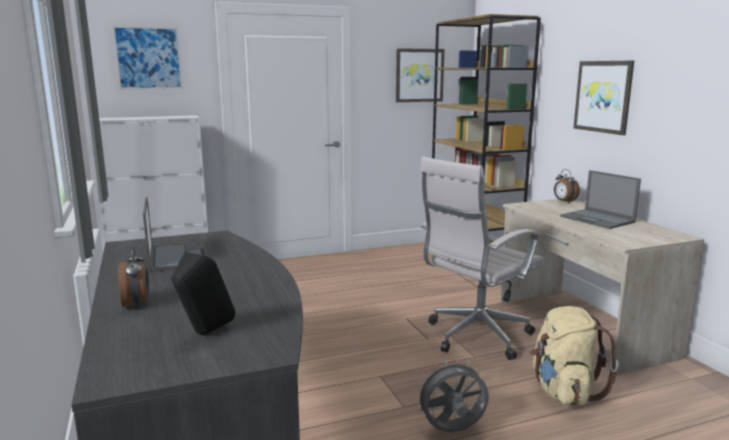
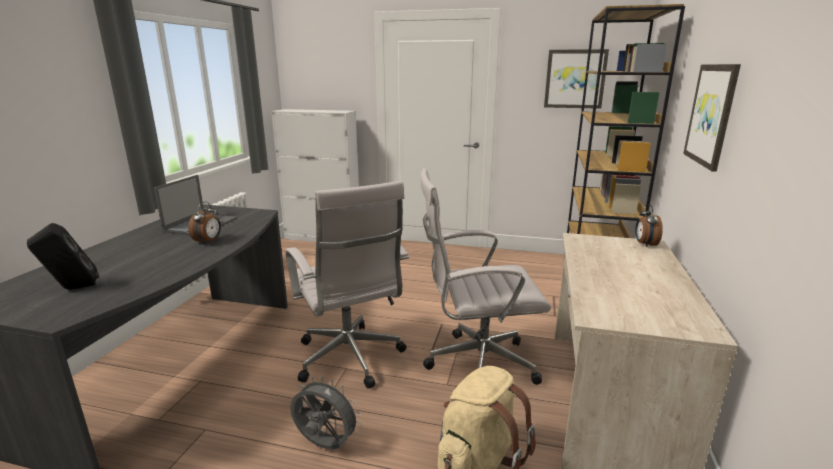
camera: 35 degrees right, 5 degrees up
picture [112,25,183,90] -> none
alarm clock [118,247,149,309] -> alarm clock moved to [188,202,221,245]
laptop [560,170,641,229] -> none
none -> white office chair [286,181,409,389]

